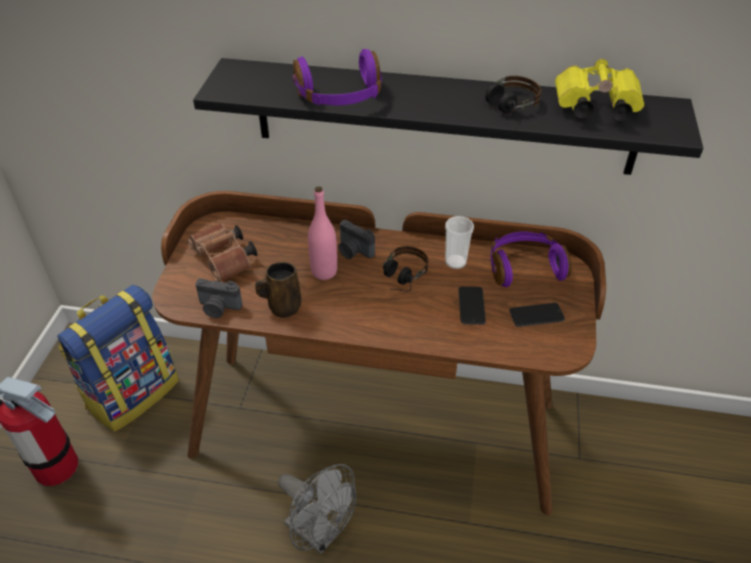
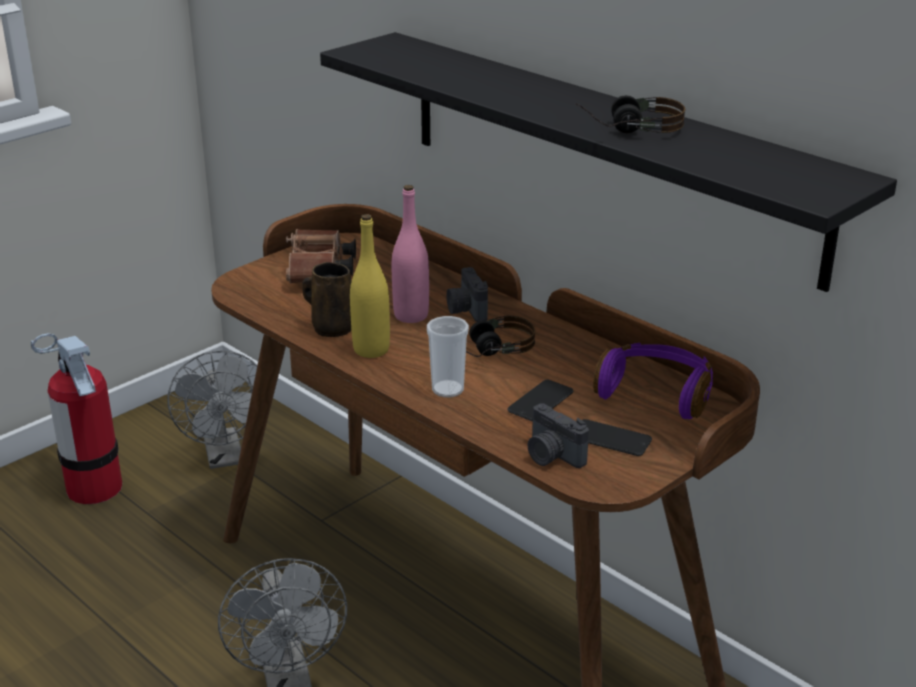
camera: 35 degrees right, 15 degrees down
backpack [57,284,179,432] -> grey fan [167,350,257,469]
camera [195,279,243,318] -> camera moved to [527,403,589,468]
purple headphones [292,49,382,105] -> none
cup [445,216,474,269] -> cup moved to [427,316,469,398]
yellow binoculars [555,59,644,121] -> none
none -> yellow bottle [350,214,390,358]

